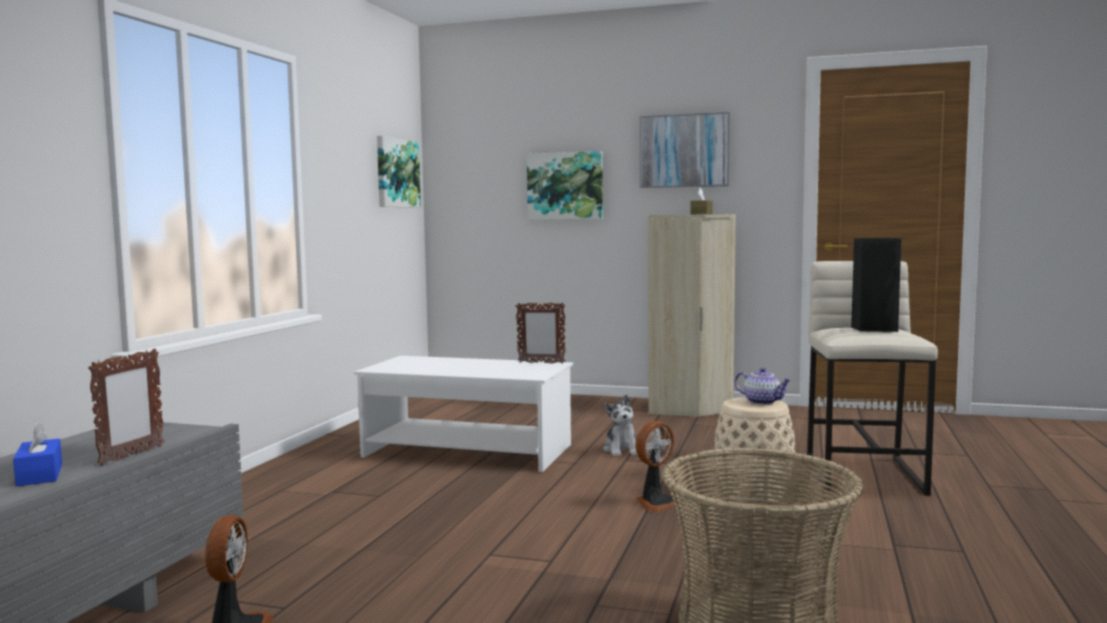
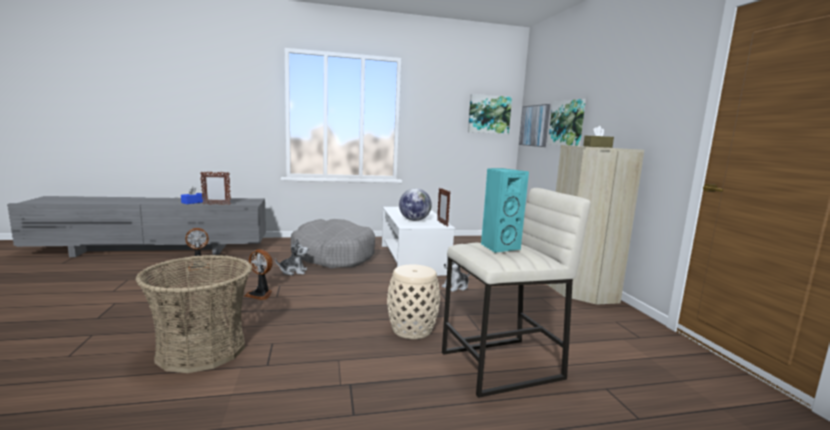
camera: 60 degrees right, 5 degrees up
fan [635,421,683,512] -> fan moved to [244,249,273,300]
picture [640,112,730,188] -> picture moved to [519,104,550,147]
teapot [735,368,791,405] -> none
black speaker [851,238,901,332] -> turquoise speaker [481,168,529,253]
none -> plush toy [275,239,308,275]
none -> grey dog bed [291,219,375,269]
none -> globe [399,188,432,221]

